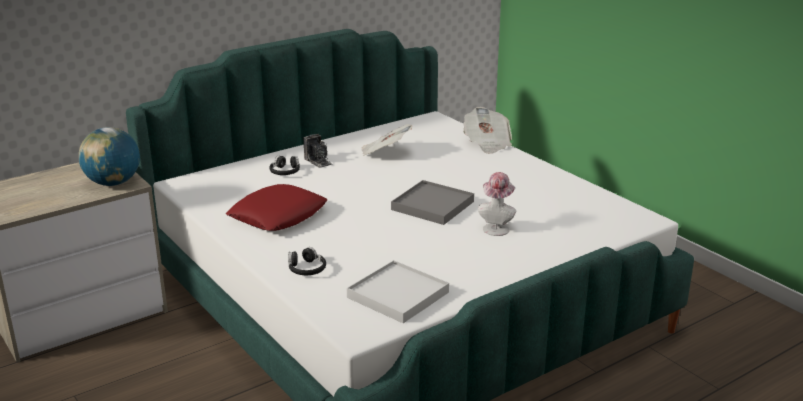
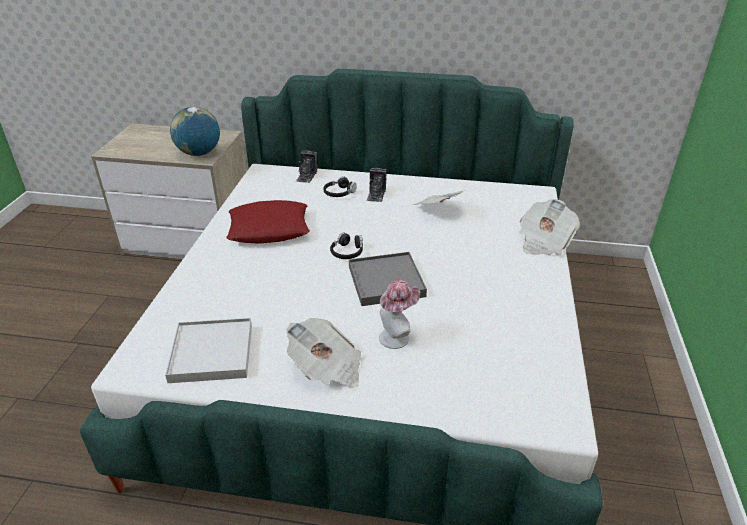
camera: 45 degrees right, 10 degrees up
black headphones [288,247,326,275] -> black headphones moved to [330,232,363,259]
none -> newspaper [286,318,361,388]
none -> camera [296,151,317,183]

